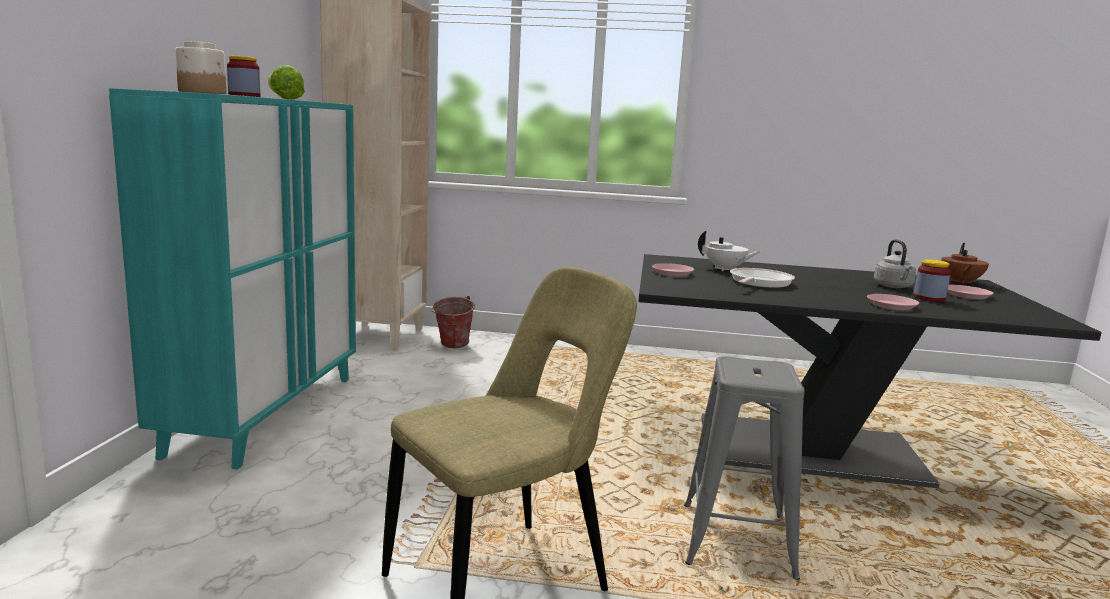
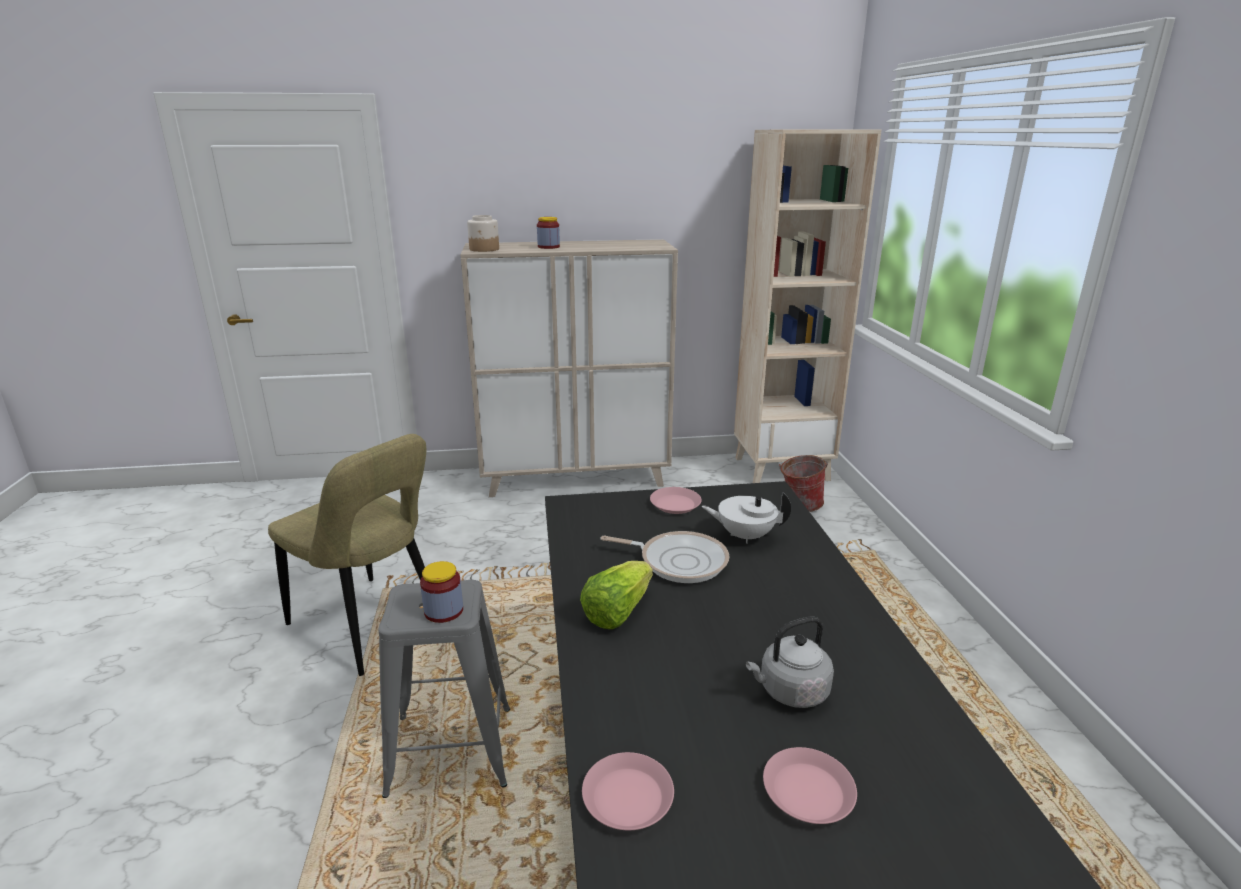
camera: 75 degrees right, 10 degrees up
turquoise cabinet [109,88,356,469] -> beige cabinet [460,239,678,497]
lettuce [268,65,305,100] -> lettuce moved to [580,561,653,629]
white teapot [698,230,760,271] -> white teapot turned 90 degrees clockwise [702,492,791,544]
pink plate [867,294,919,310] -> pink plate moved to [582,752,674,830]
jar [913,259,951,302] -> jar moved to [420,561,463,623]
brown teapot [941,243,989,284] -> none

